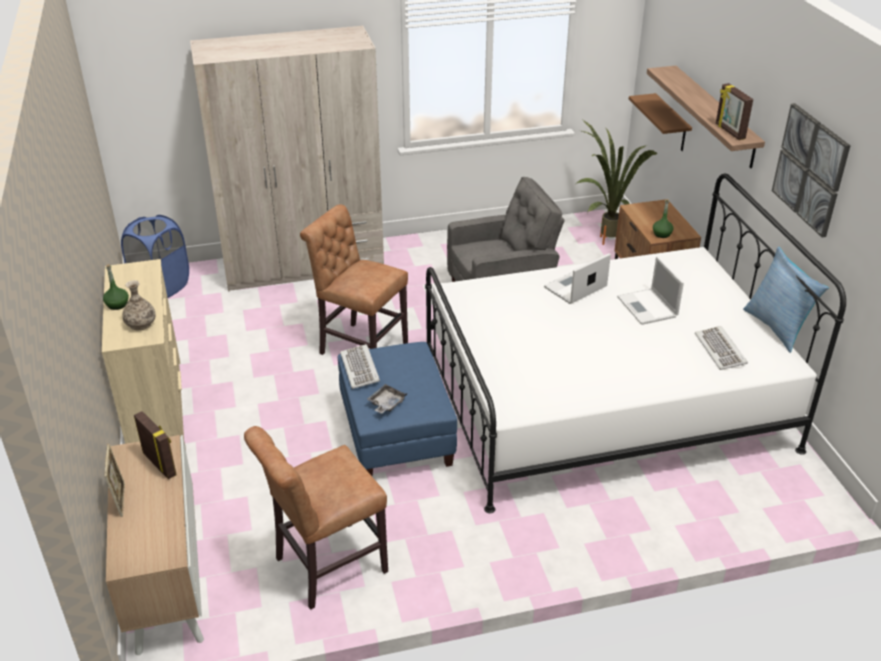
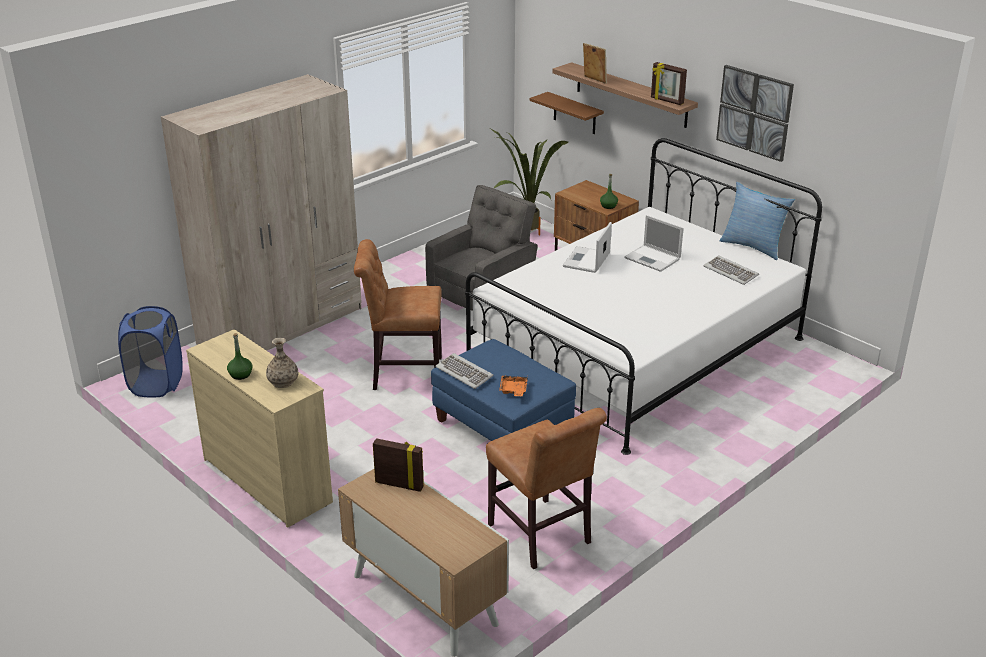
camera: 30 degrees left, 5 degrees down
picture frame [104,444,125,517] -> picture frame moved to [583,43,607,84]
brown chair [244,426,388,610] -> brown chair turned 60 degrees counterclockwise [486,408,607,569]
grey tray [367,384,407,414] -> orange tray [499,376,528,396]

